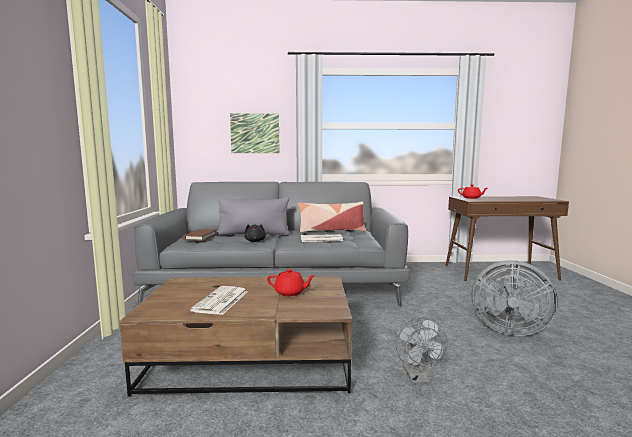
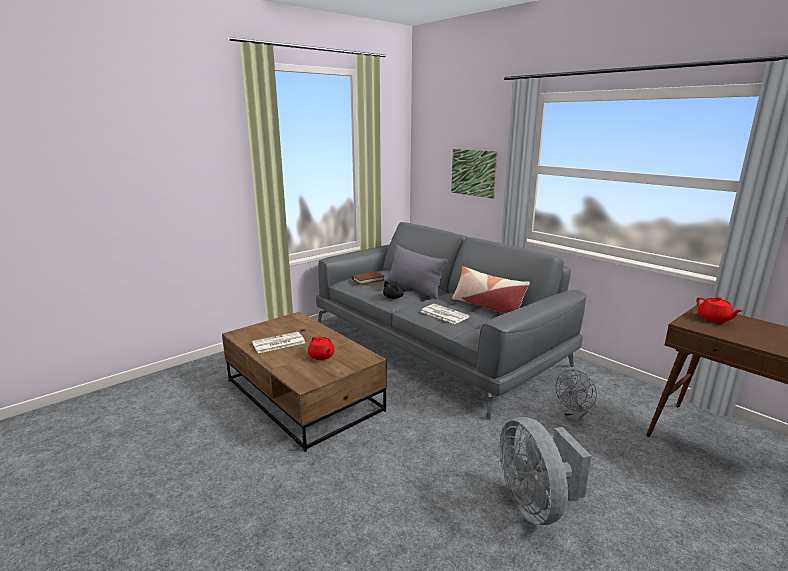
camera: 50 degrees right, 10 degrees up
grey fan [395,316,447,383] -> grey fan moved to [556,370,597,422]

